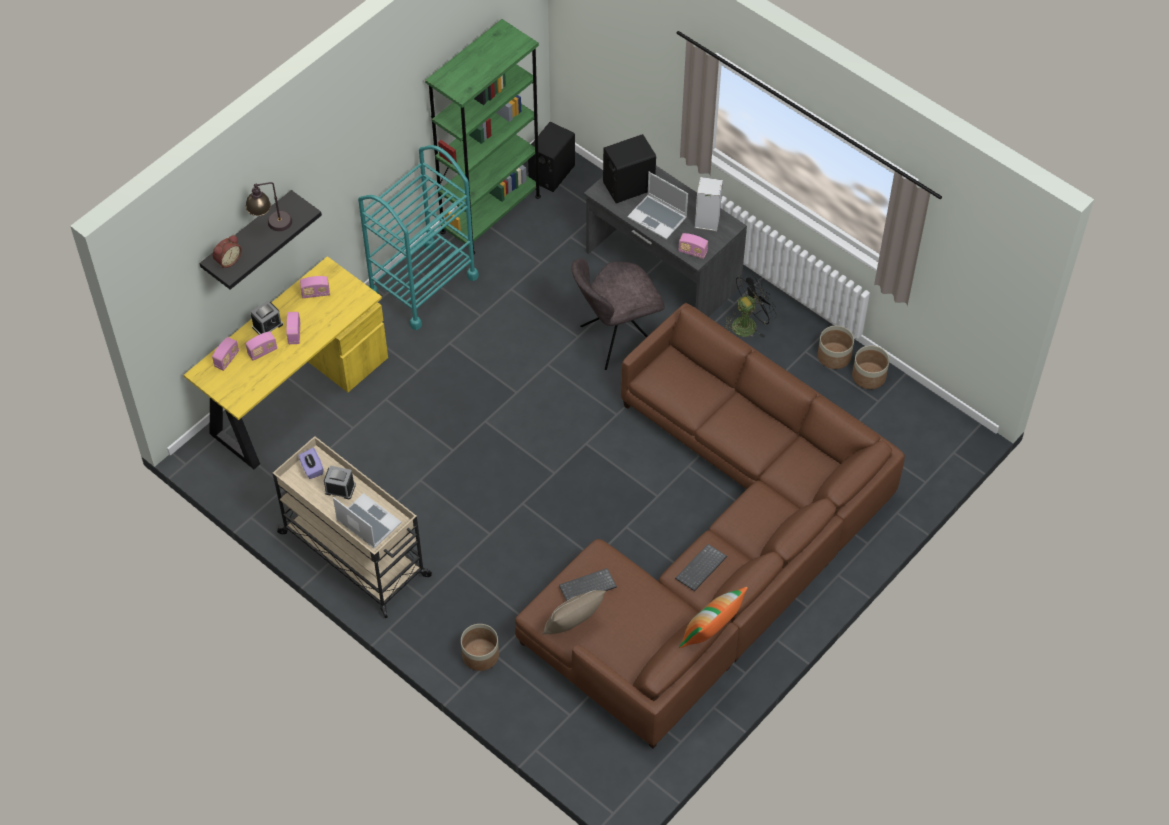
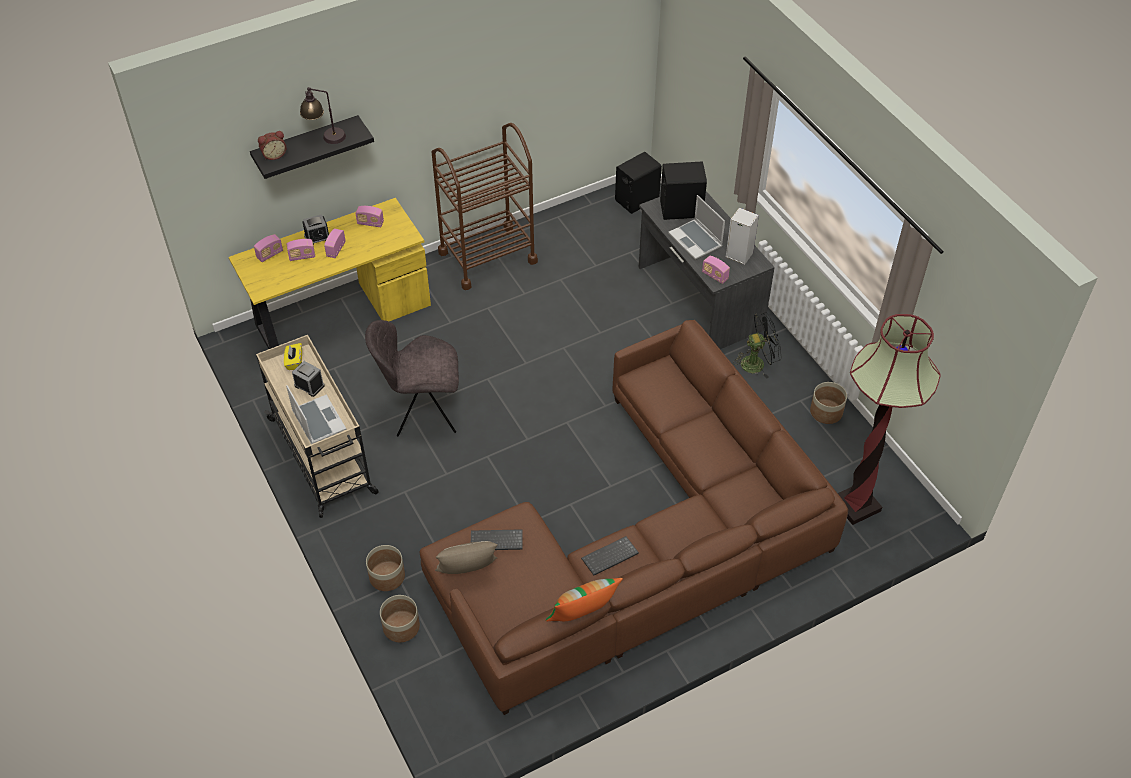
camera: 20 degrees right, 5 degrees down
purple tissue box [298,447,324,479] -> yellow tissue box [284,343,302,370]
turquoise cart [358,145,479,330] -> brown cart [432,123,538,290]
green bookcase [425,19,541,254] -> none
grey chair [572,259,665,370] -> grey chair moved to [365,320,459,436]
planter [852,345,889,389] -> planter moved to [380,595,420,642]
none -> floor lamp [838,314,941,525]

